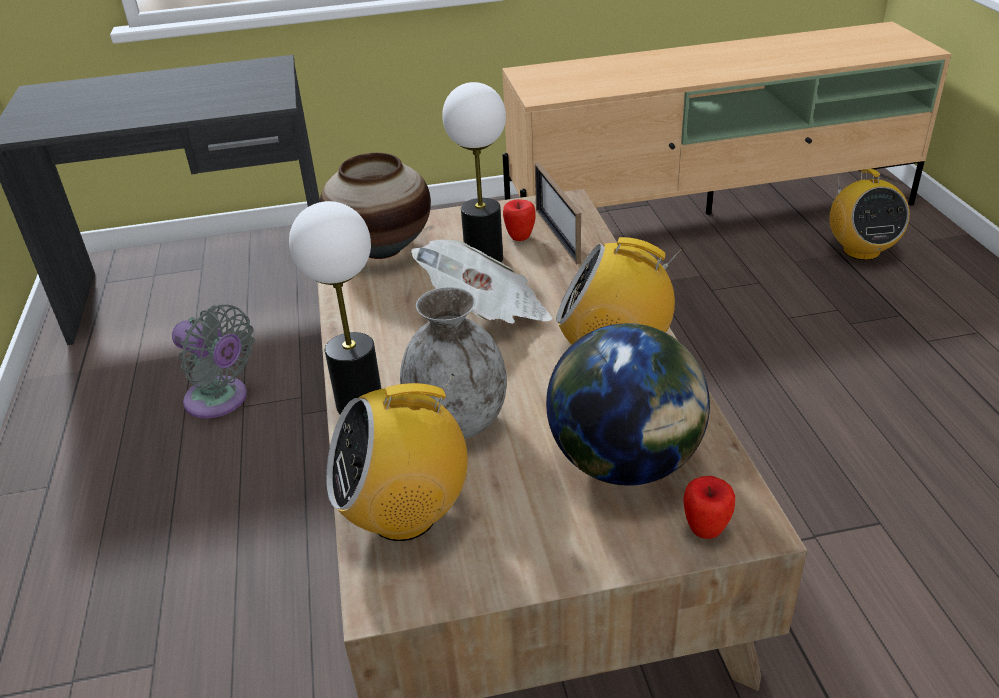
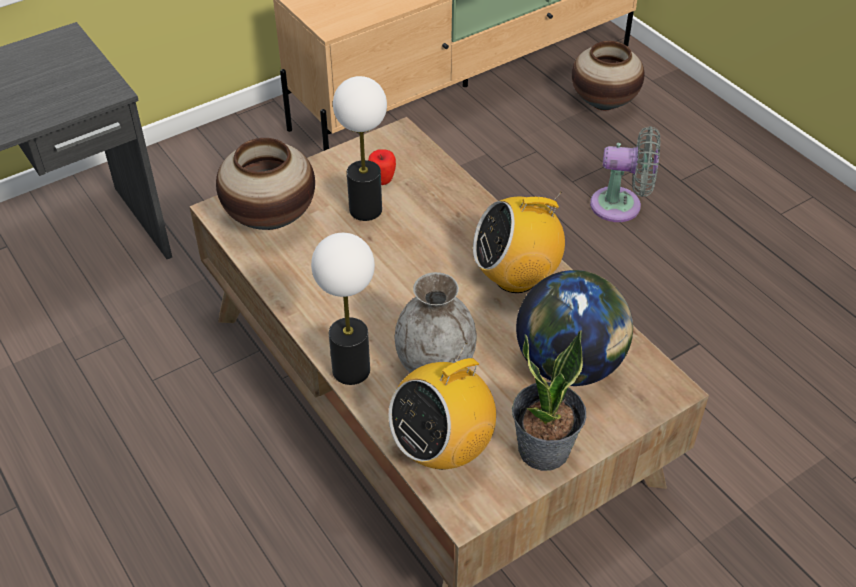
camera: 25 degrees left, 10 degrees up
grey fan [172,304,255,419] -> grey fan moved to [590,126,660,222]
newspaper [411,239,553,324] -> none
picture frame [535,163,581,265] -> none
apple [683,476,735,539] -> none
radio [829,169,910,260] -> vase [572,41,644,111]
none -> potted plant [512,330,586,471]

